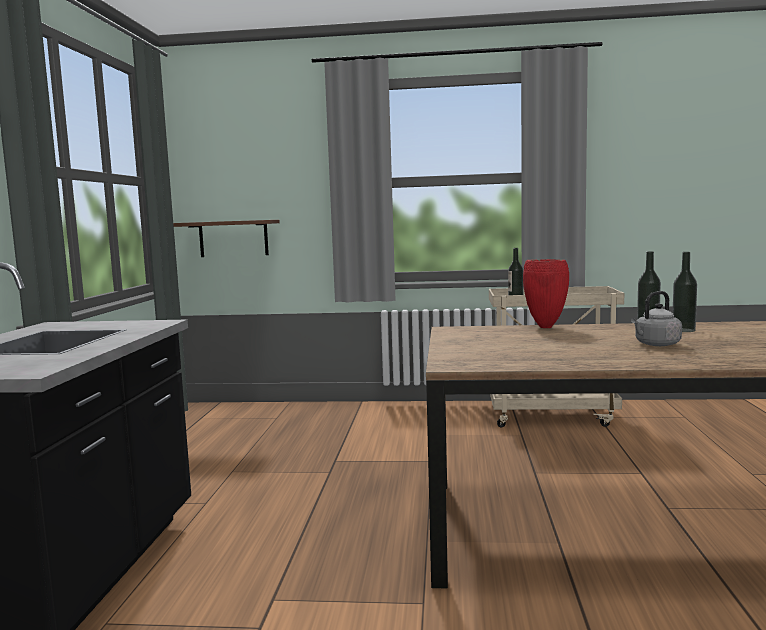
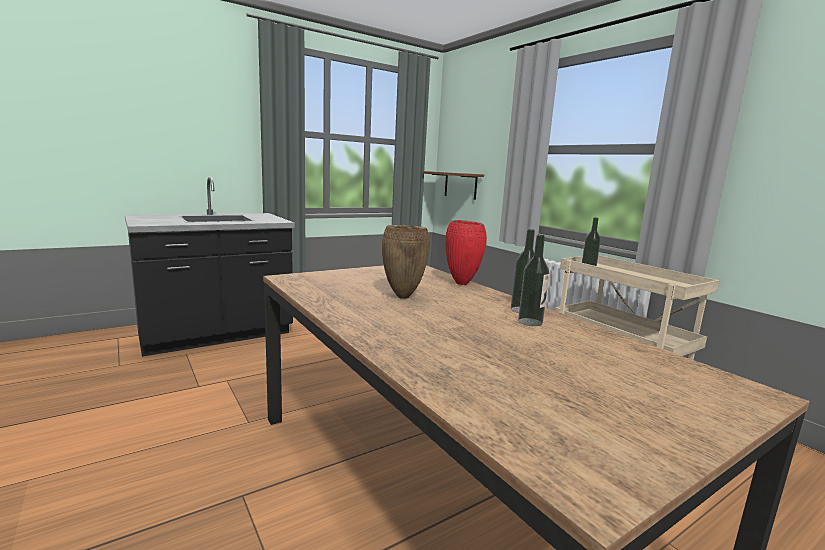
camera: 50 degrees right, 5 degrees up
grey kettle [631,291,682,346] -> none
none -> brown vase [382,225,430,299]

